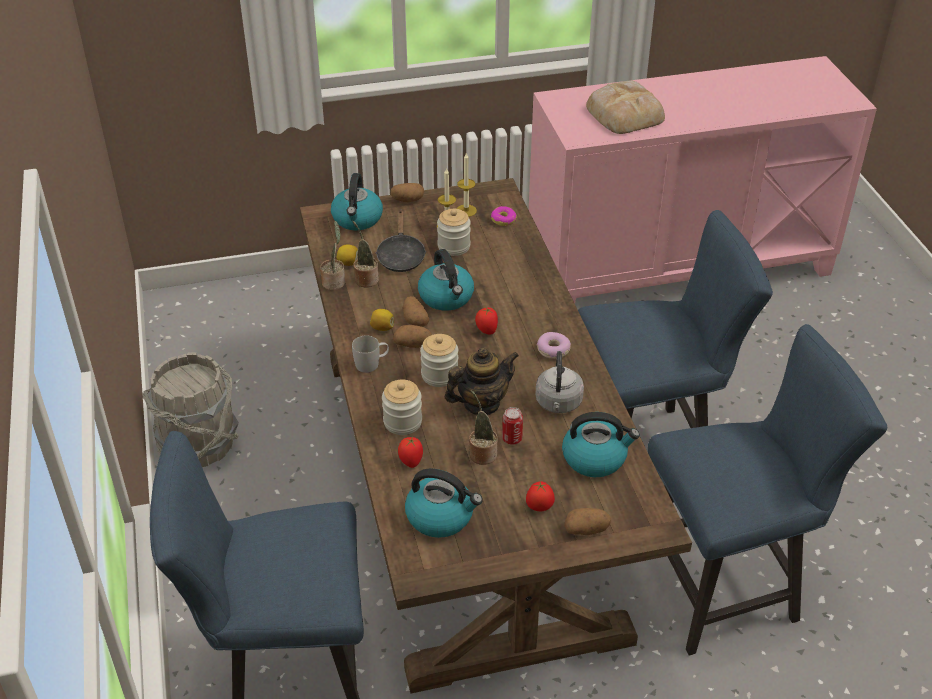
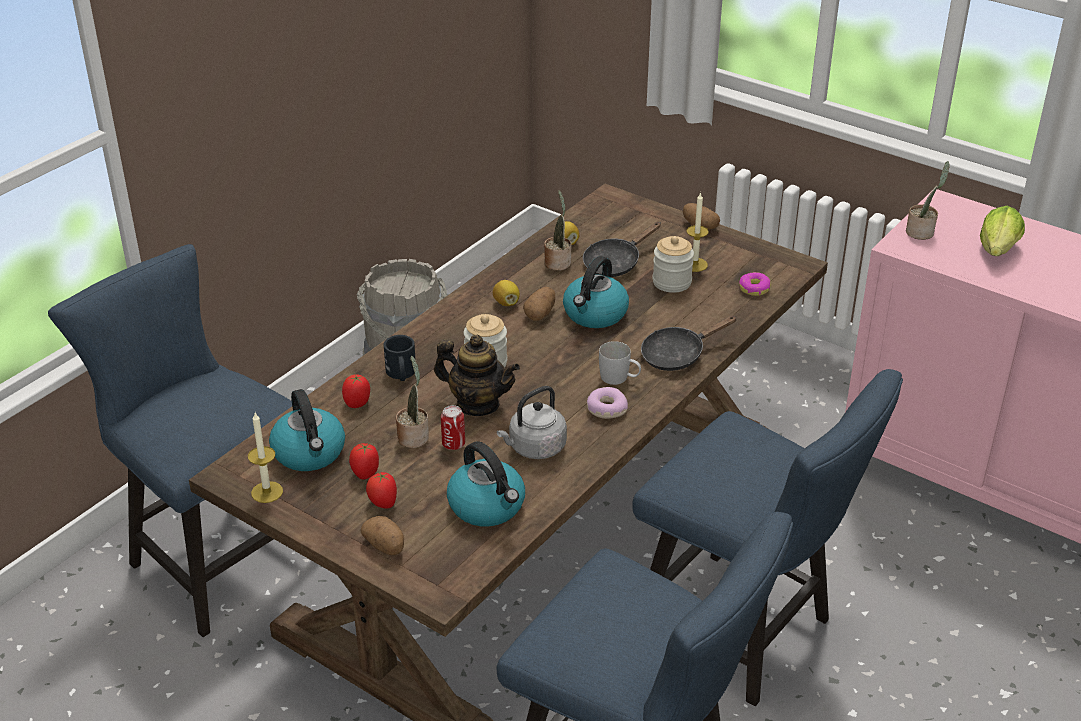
camera: 50 degrees right, 5 degrees down
potted plant [320,221,345,290] -> potted plant moved to [906,161,950,240]
kettle [331,173,383,230] -> none
white mug [352,335,389,373] -> white mug moved to [599,341,641,385]
jar [382,379,422,435] -> black mug [383,335,416,381]
potato [393,325,432,348] -> none
candle [456,153,477,217] -> candle moved to [248,413,283,503]
tomato [475,307,498,335] -> tomato moved to [349,443,379,479]
bread [586,81,665,134] -> lettuce [980,206,1025,256]
none -> black frying pan [641,316,737,371]

